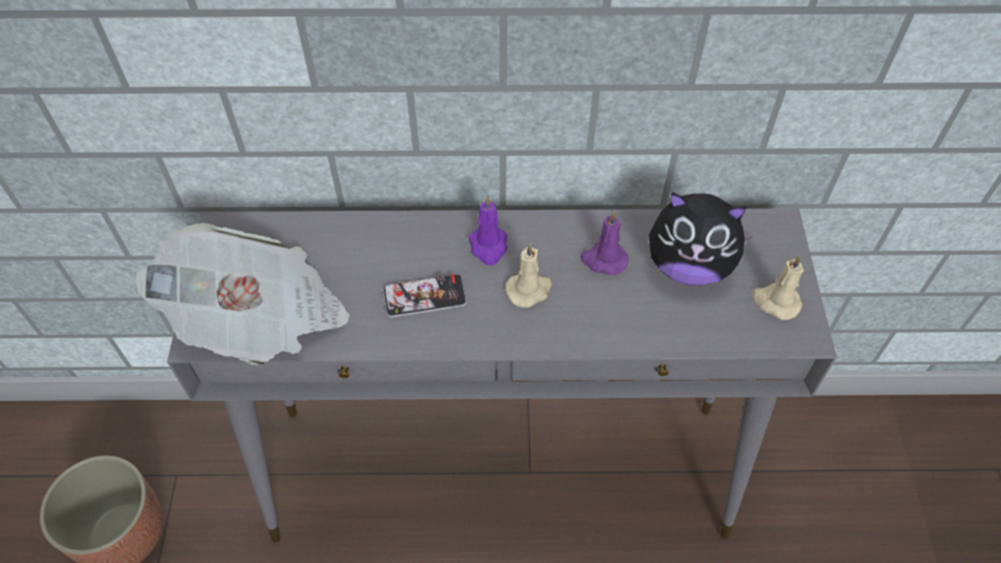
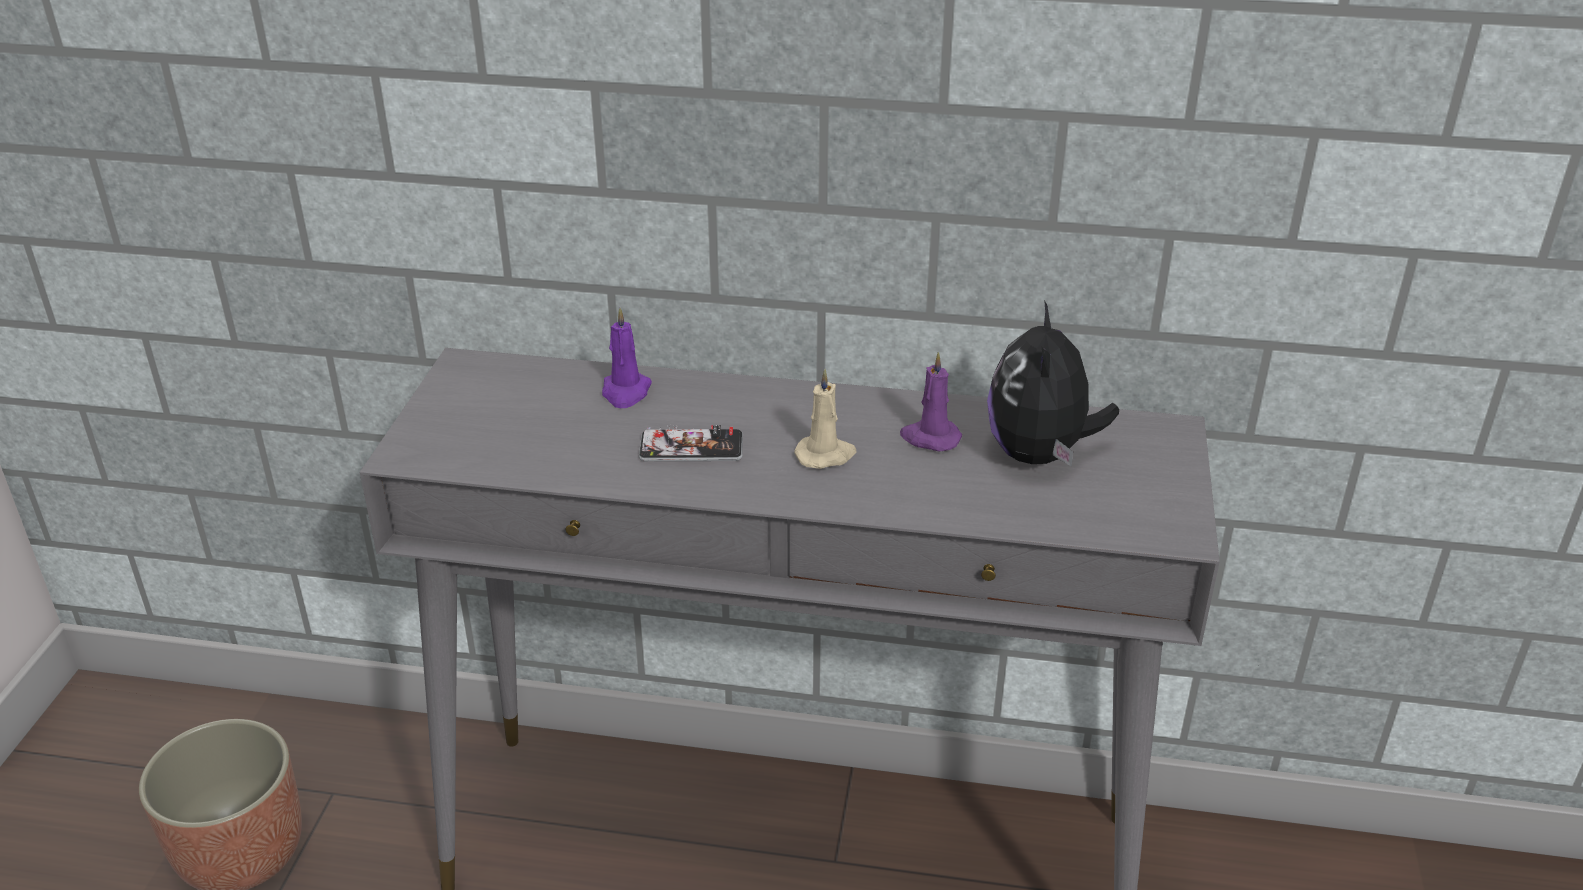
camera: 10 degrees right, 20 degrees down
newspaper [135,223,350,365] -> none
purple candle [469,196,507,266] -> purple candle moved to [602,307,652,408]
plush toy [649,192,753,286] -> plush toy turned 75 degrees clockwise [987,300,1119,467]
beige candle [752,255,804,320] -> none

